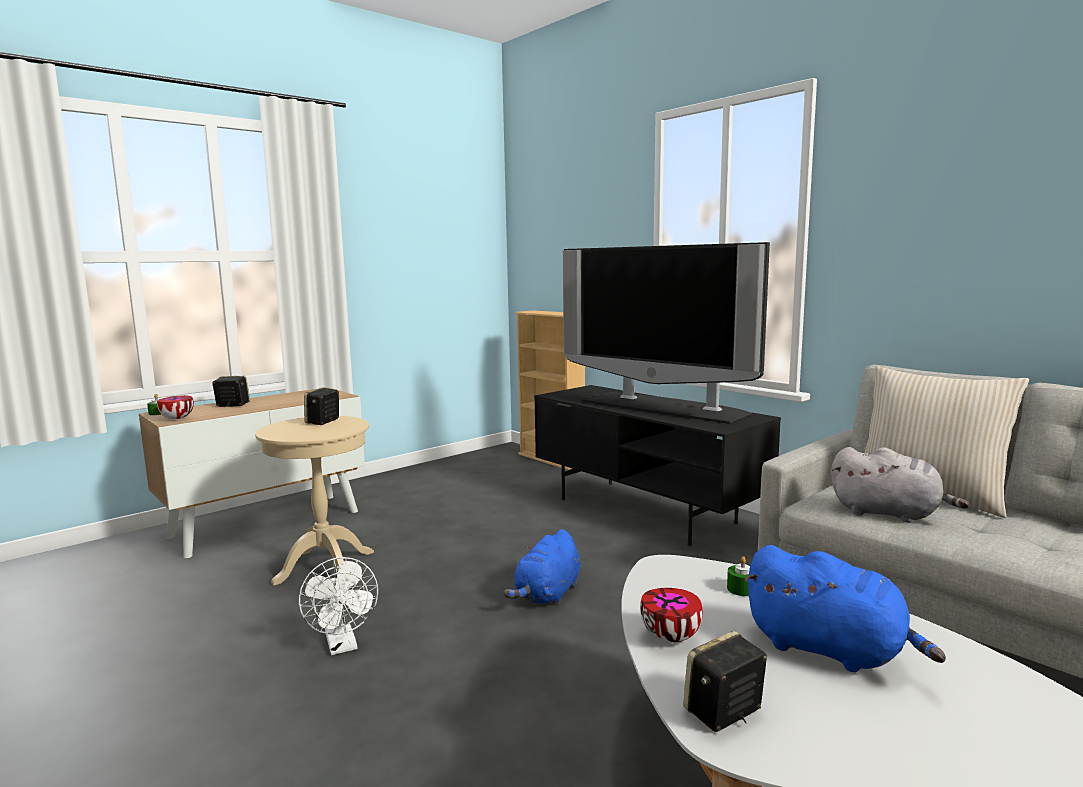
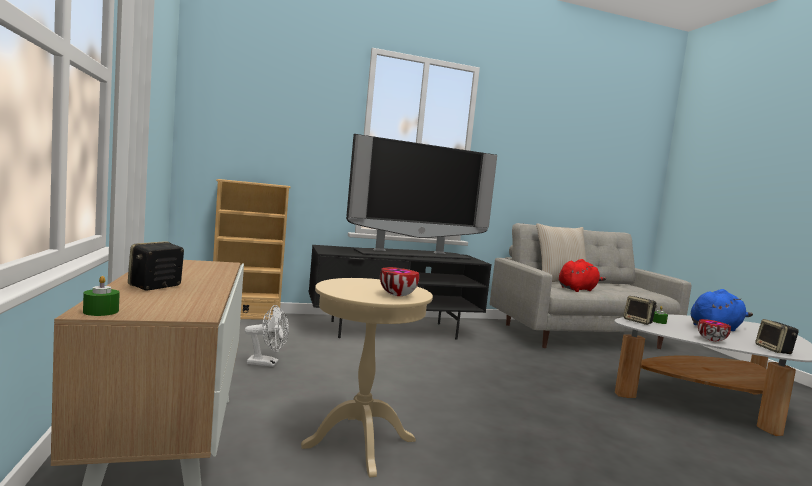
camera: 65 degrees left, 5 degrees down
bowl [157,395,194,419] -> bowl moved to [380,267,419,296]
white fan [299,557,378,655] -> white fan moved to [245,305,289,367]
speaker [304,387,339,425] -> speaker moved to [624,296,657,325]
blue plush toy [503,529,581,606] -> none
grey plush toy [831,447,969,523] -> red plush toy [559,259,606,292]

